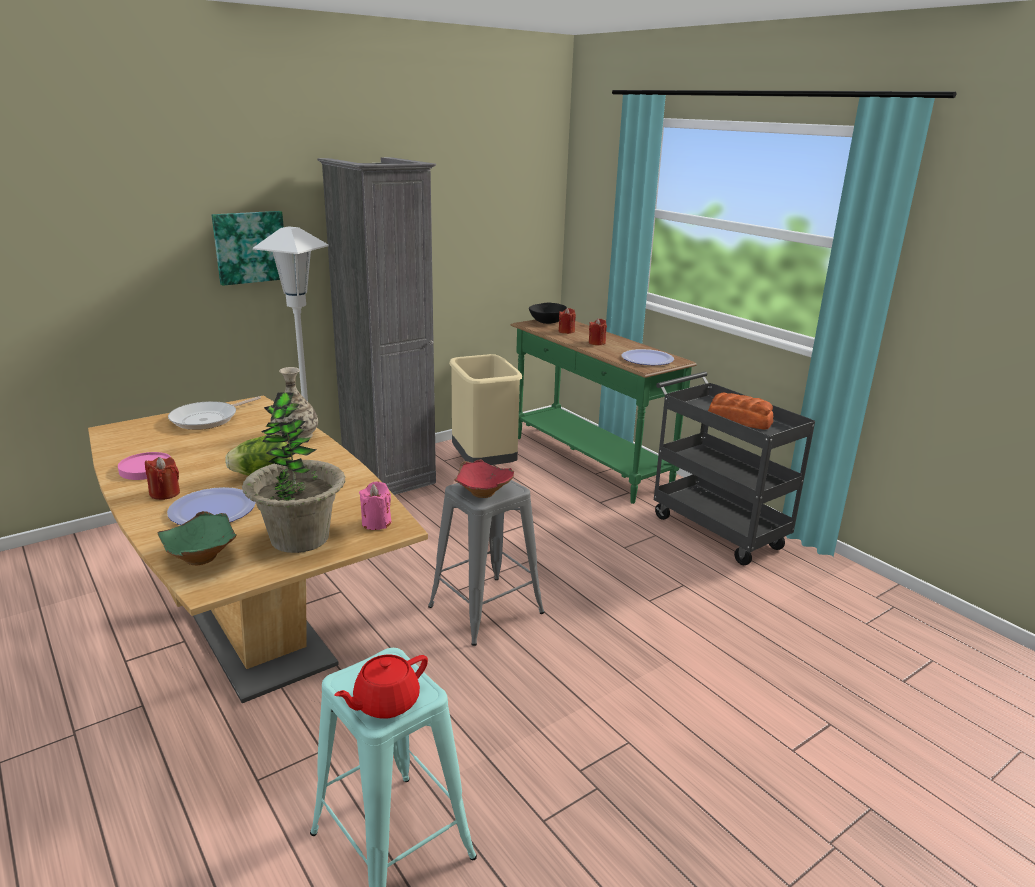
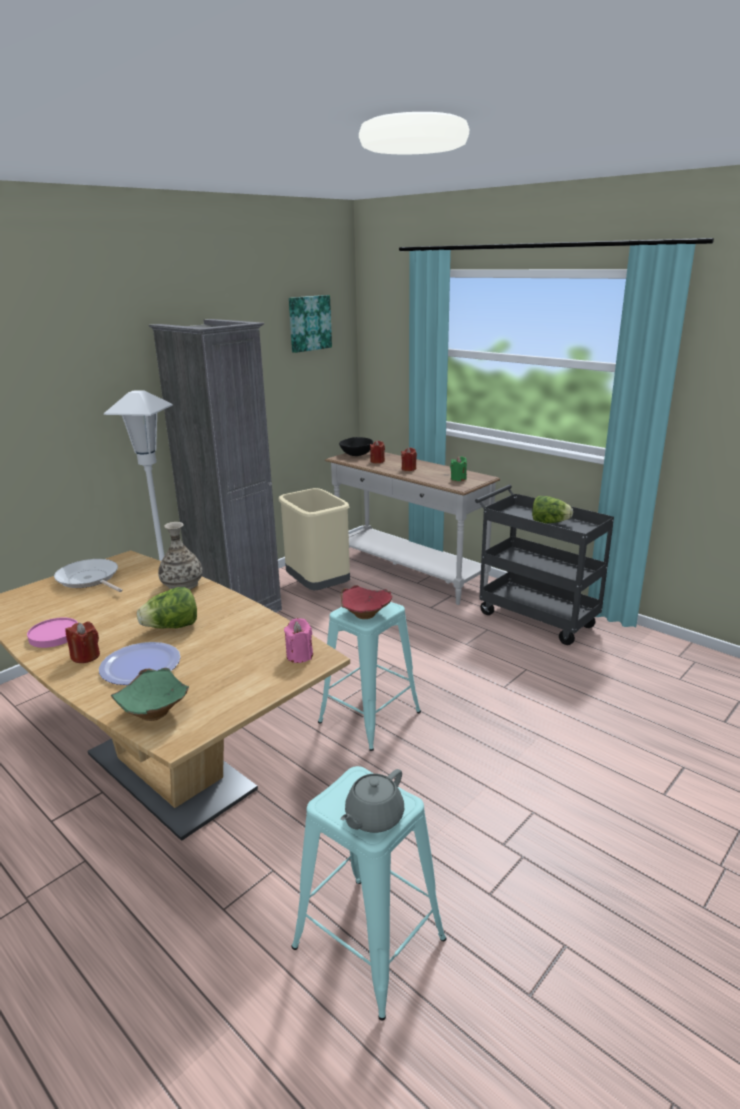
camera: 10 degrees left, 0 degrees up
frying pan [168,396,261,430] -> frying pan turned 105 degrees clockwise [54,559,123,592]
picture [212,211,284,286] -> picture moved to [289,295,332,353]
potted plant [242,392,346,553] -> none
red teapot [334,655,428,719] -> grey teapot [341,769,404,833]
grey stool [428,480,545,646] -> turquoise stool [318,602,421,751]
green console table [510,320,697,504] -> white console table [325,451,500,605]
plate [622,349,674,365] -> green candle [450,456,467,481]
bread [708,393,774,429] -> lettuce [532,496,573,524]

